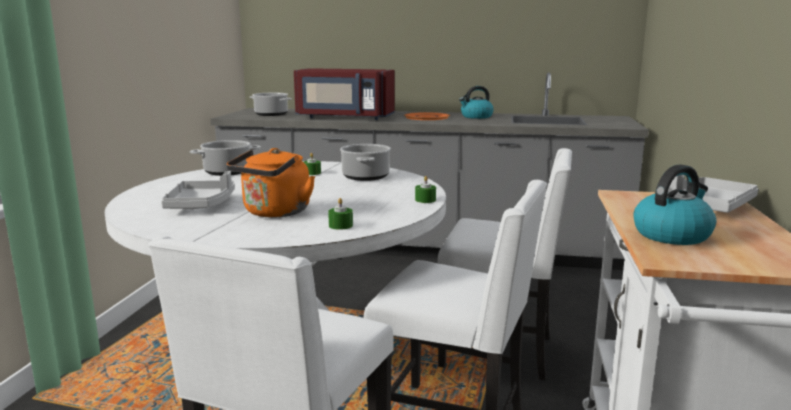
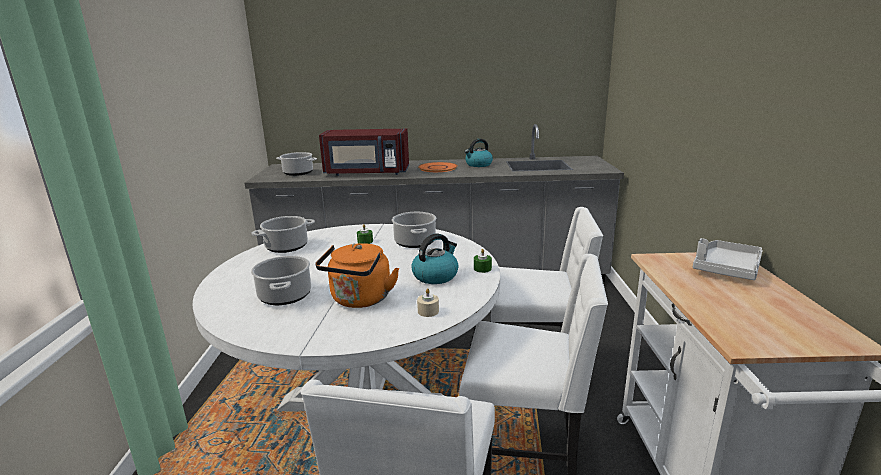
camera: 10 degrees left, 5 degrees up
grey tray [161,171,235,209] -> cooking pot [251,256,311,305]
green candle [328,198,353,230] -> beige candle [417,288,439,317]
kettle [633,164,716,245] -> kettle moved to [411,233,459,284]

